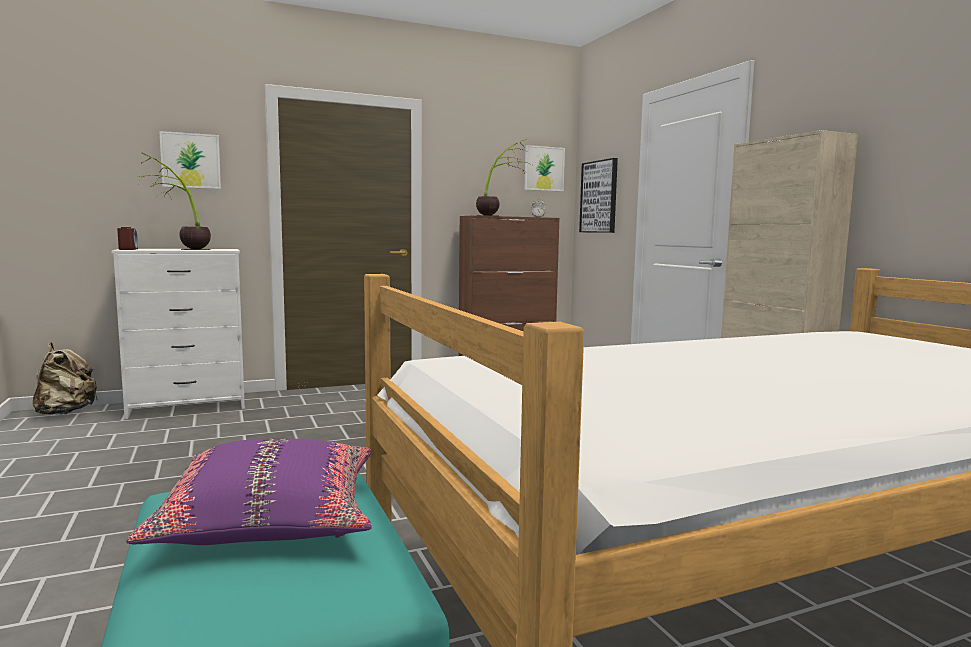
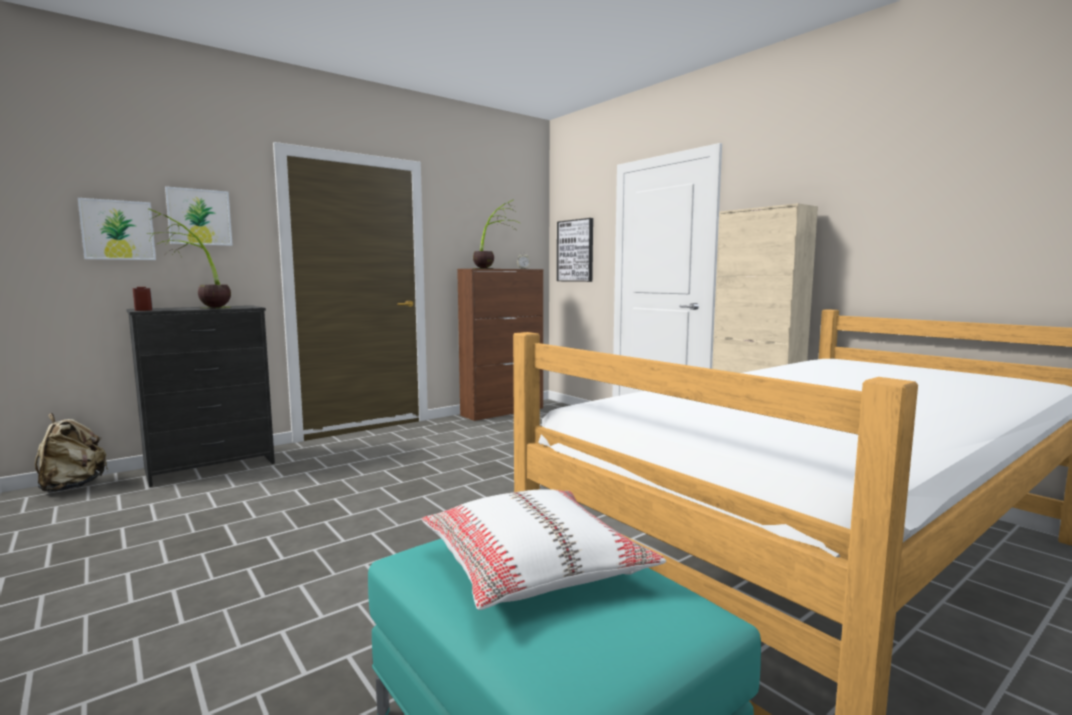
camera: 15 degrees left, 0 degrees up
white dresser [112,249,245,419] -> black dresser [126,305,275,487]
purple pillow [126,439,372,545] -> white pillow [422,489,666,610]
picture [524,145,565,191] -> picture moved to [78,198,156,260]

